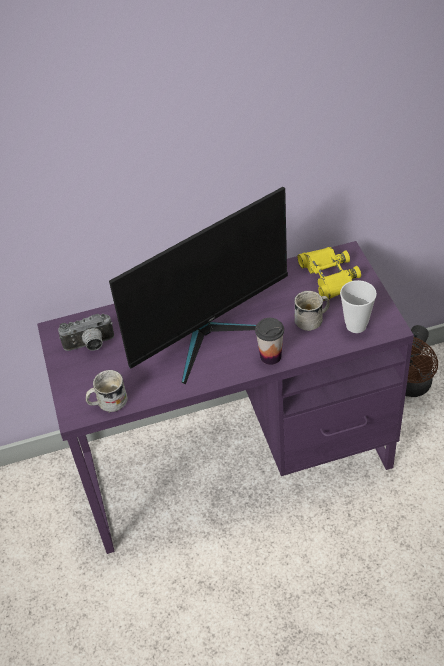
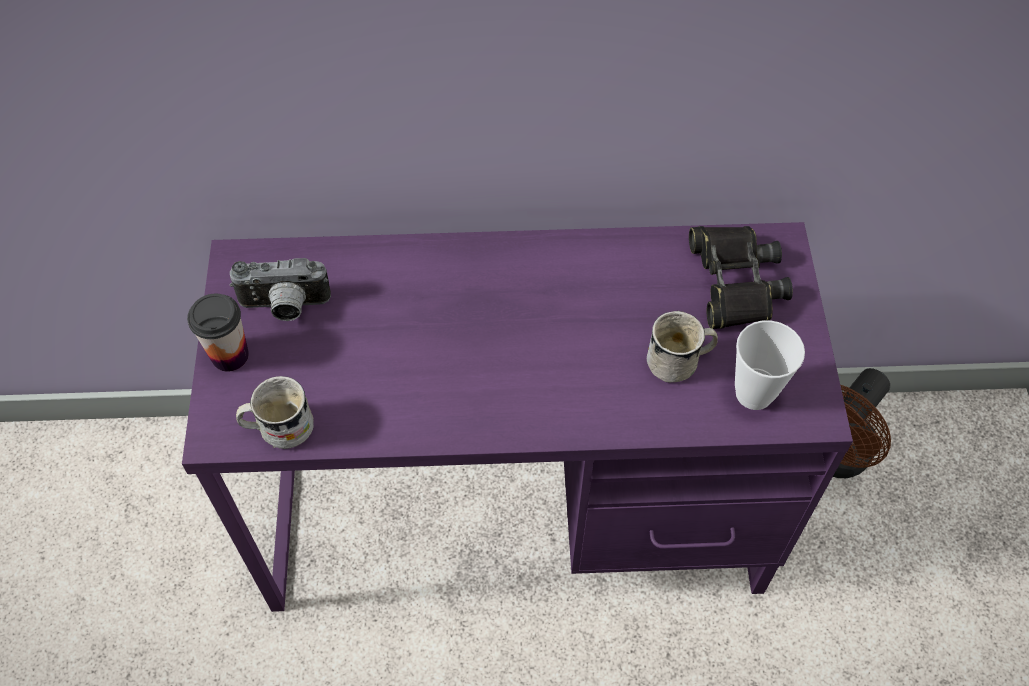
camera: 10 degrees right, 10 degrees up
monitor [109,187,288,385] -> none
cup [255,318,284,365] -> cup moved to [187,294,249,371]
yellow binoculars [297,247,361,301] -> black binoculars [689,226,793,329]

